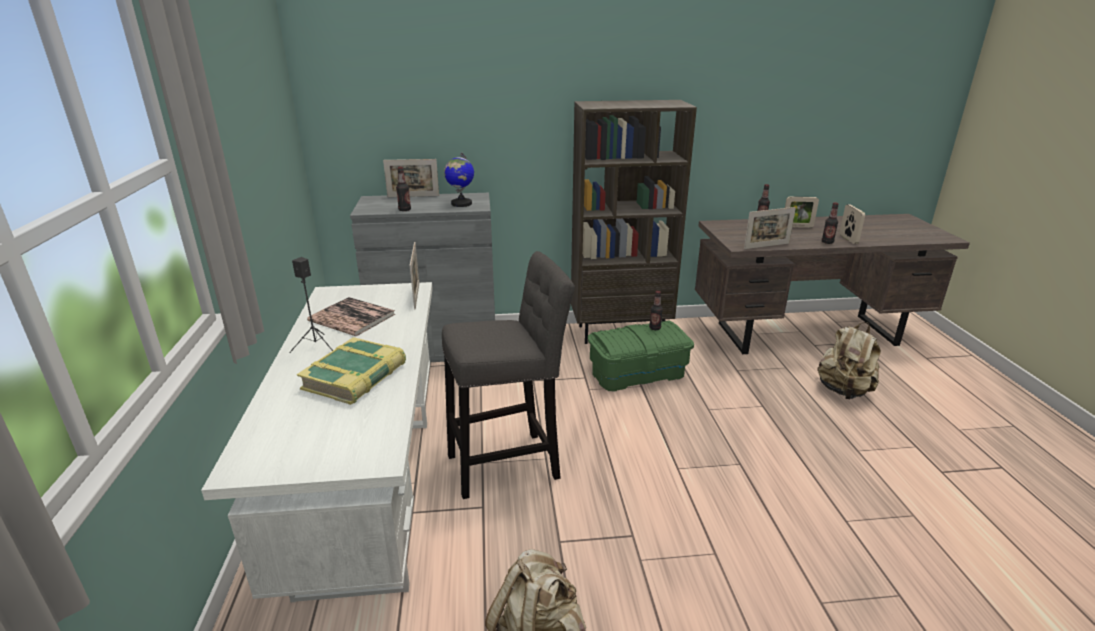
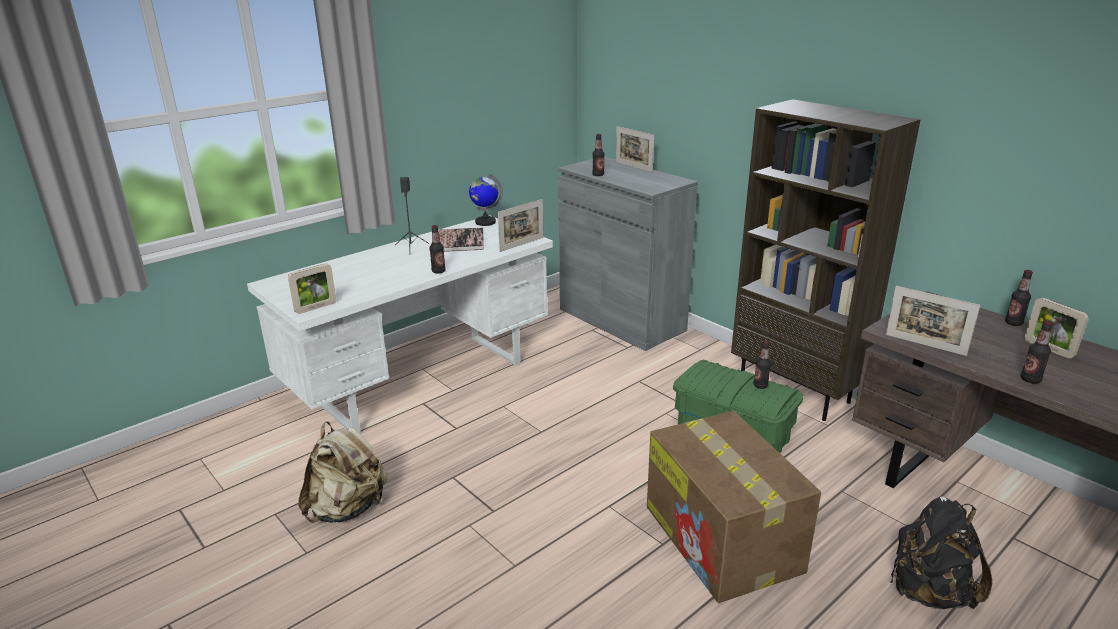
camera: 55 degrees right, 0 degrees up
book [297,337,406,405] -> none
grey stool [442,251,575,499] -> none
globe [444,152,474,207] -> globe moved to [469,174,503,226]
beige backpack [817,322,881,399] -> black backpack [890,496,992,609]
picture frame [840,204,865,244] -> picture frame moved to [288,264,336,314]
none -> bottle [429,225,446,273]
none -> cardboard box [647,411,821,603]

